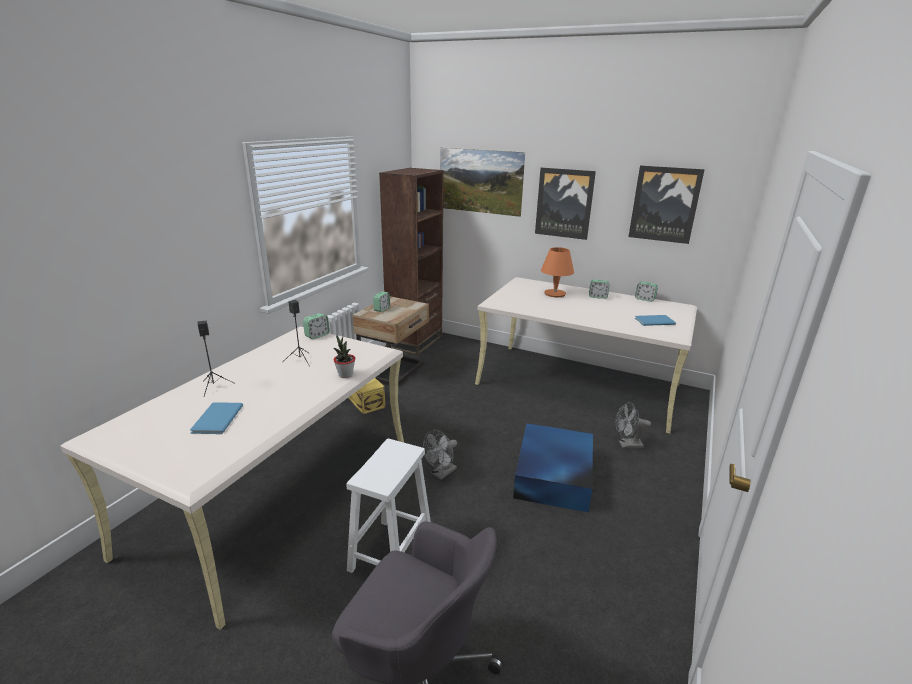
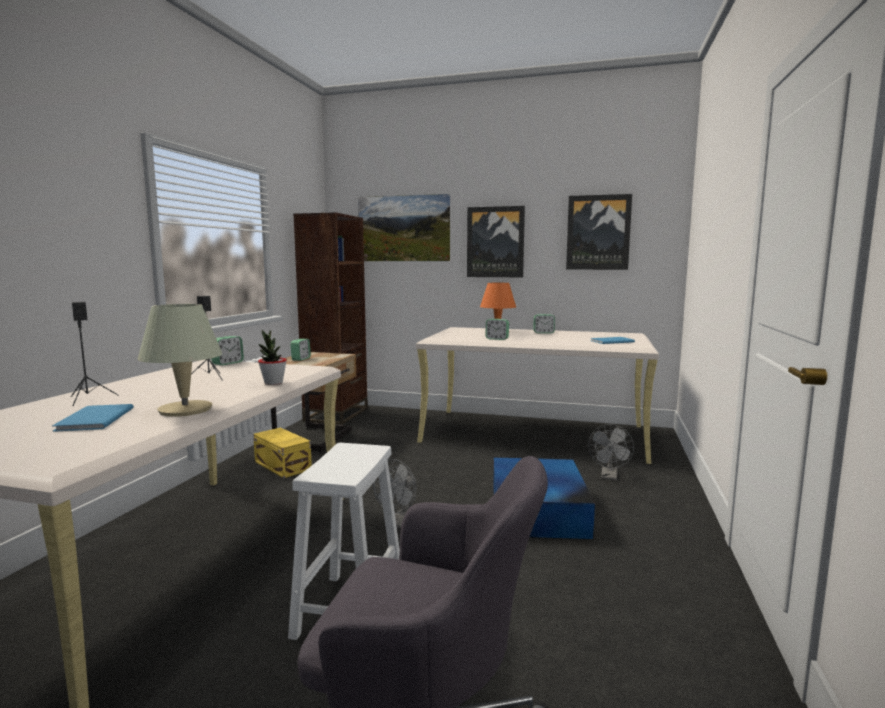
camera: 10 degrees left, 15 degrees down
grey fan [616,402,651,448] -> grey fan turned 60 degrees counterclockwise [588,424,634,480]
alarm clock [635,281,658,302] -> alarm clock moved to [485,319,509,340]
none -> beige table lamp [138,304,222,417]

